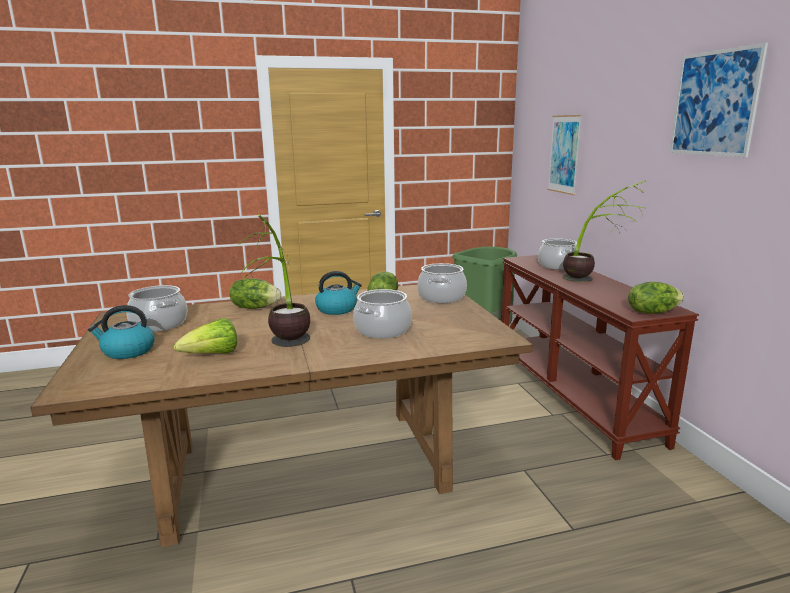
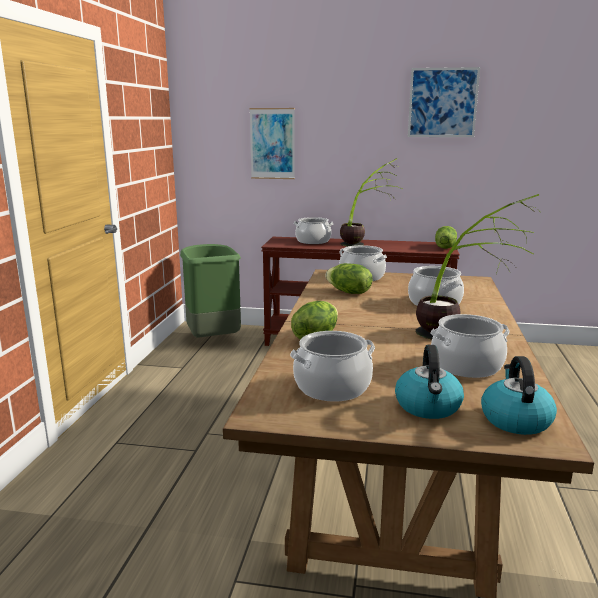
camera: 65 degrees left, 0 degrees up
lettuce [174,318,237,354] -> cooking pot [430,314,510,378]
kettle [315,271,362,315] -> kettle moved to [481,356,557,435]

